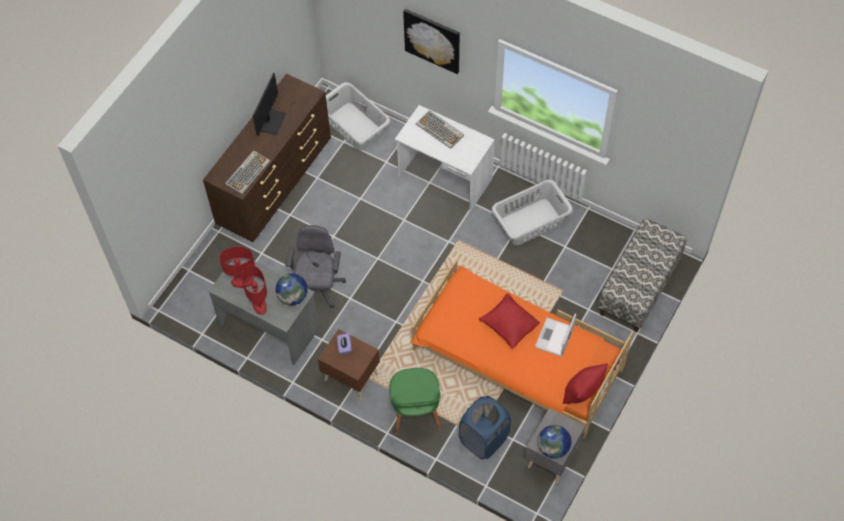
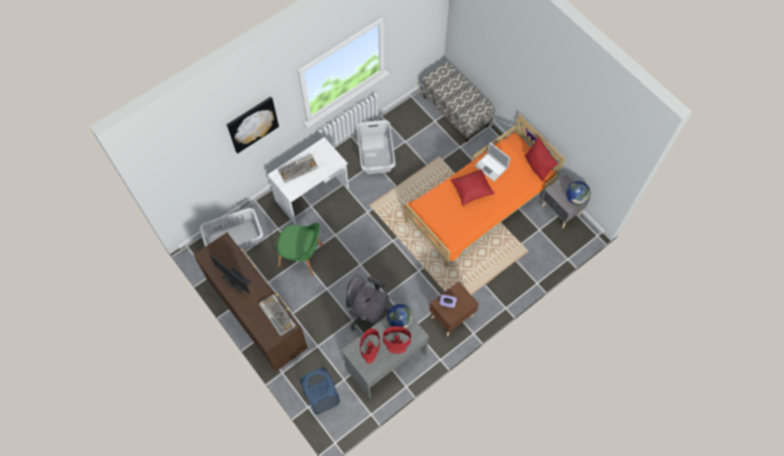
camera: 70 degrees left, 5 degrees up
green chair [389,368,442,436] -> green chair moved to [277,223,324,276]
blue laundry basket [459,396,511,460] -> blue laundry basket moved to [300,368,340,414]

